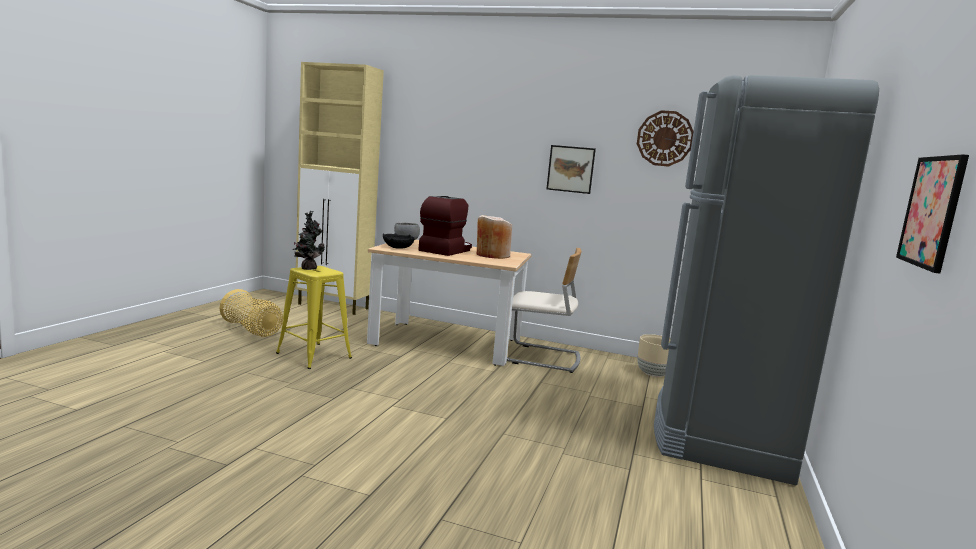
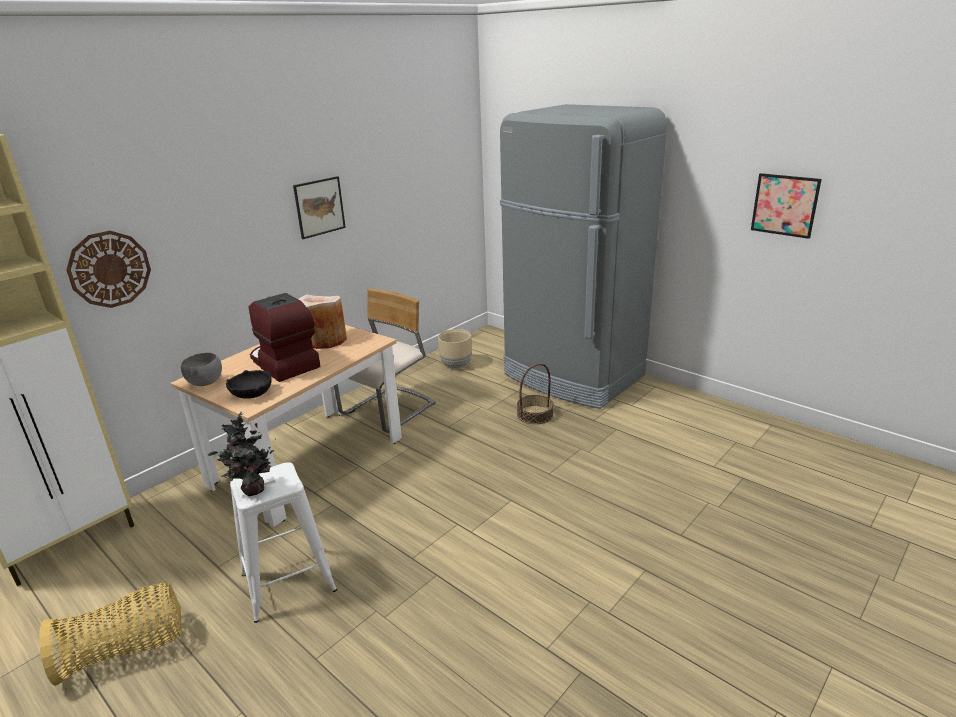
camera: 65 degrees left, 15 degrees up
yellow stool [276,266,352,369] -> white stool [230,462,337,623]
wall clock [637,110,694,167] -> wall clock moved to [66,231,151,308]
none -> basket [517,363,554,424]

